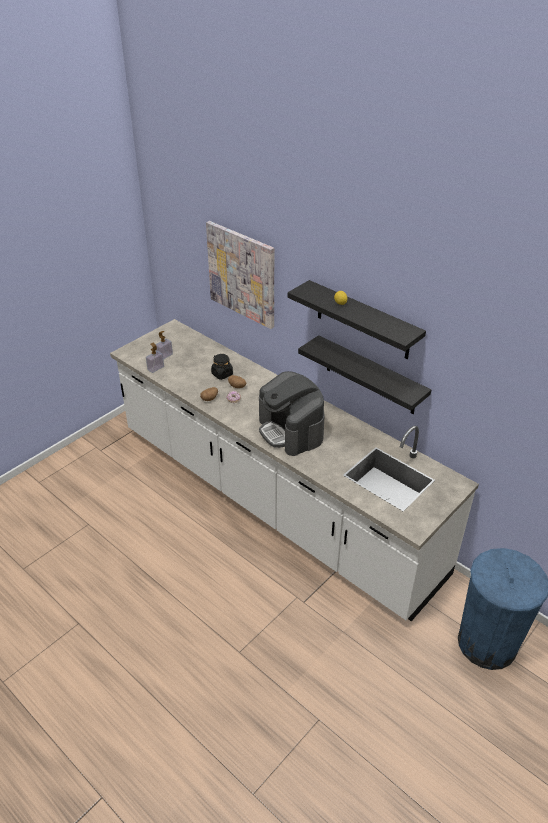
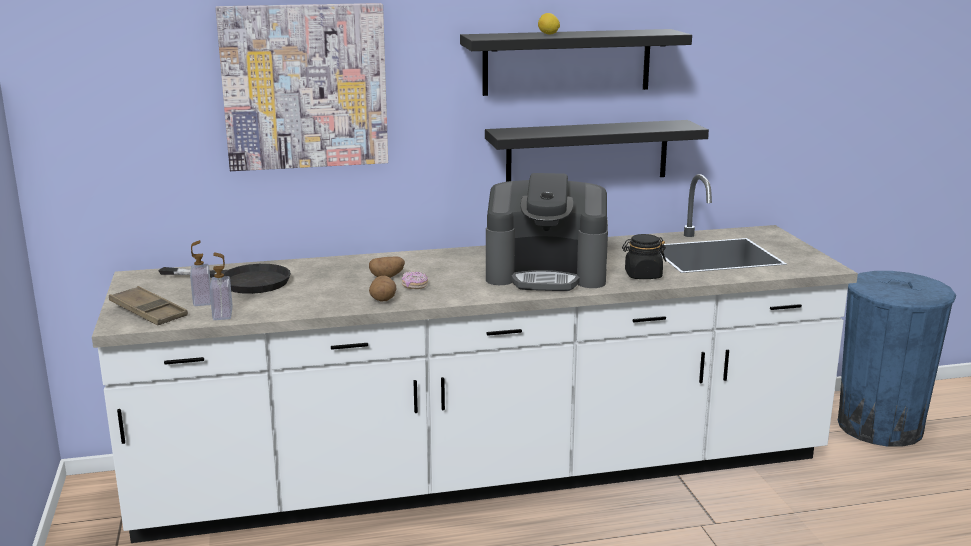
camera: 55 degrees left, 20 degrees down
black jar [211,354,233,380] -> black jar moved to [622,234,666,279]
none -> brown tray [109,286,188,326]
none -> black frying pan [159,264,291,294]

